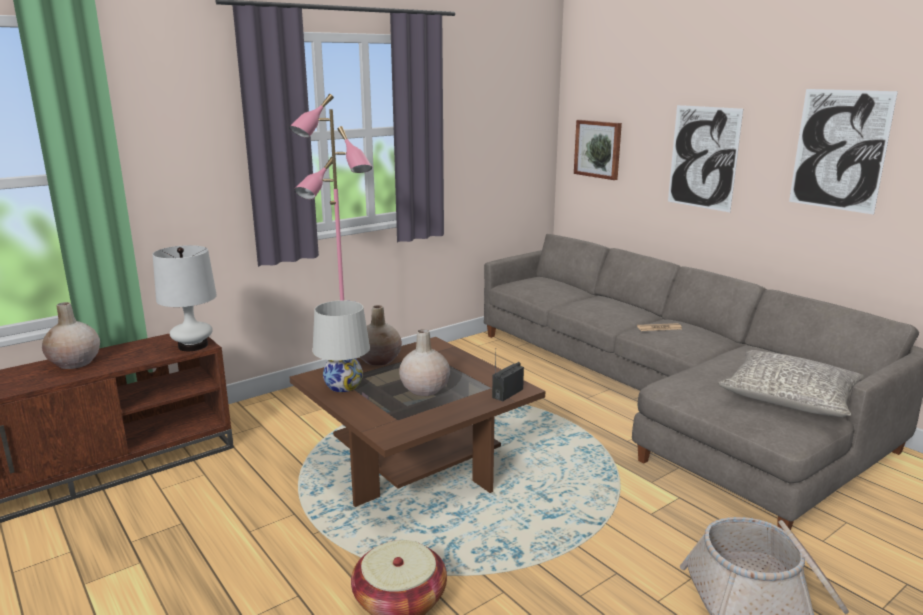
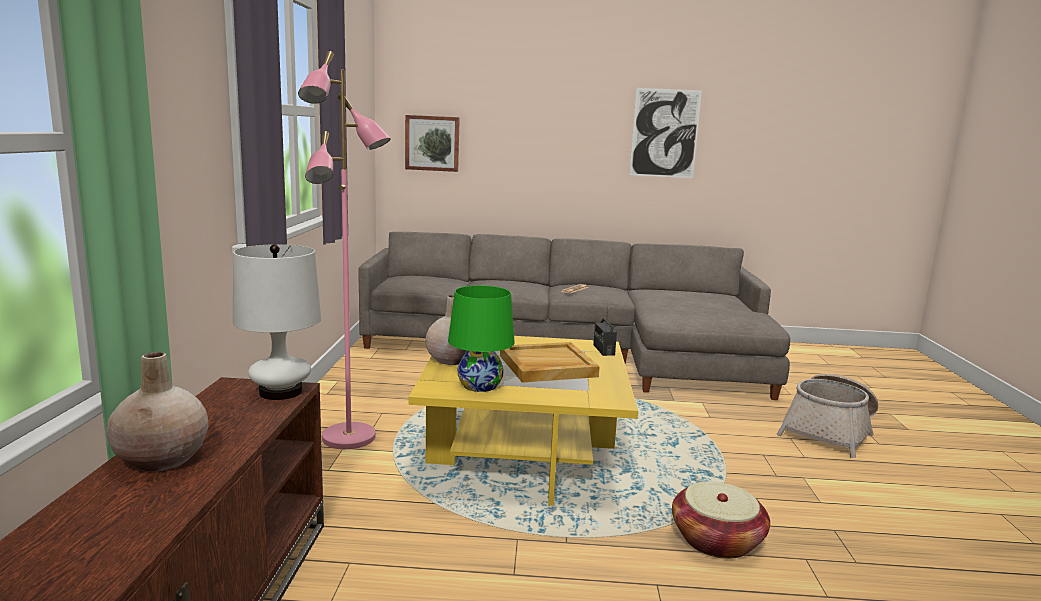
camera: 50 degrees left, 5 degrees down
brown coffee table [290,337,545,507] -> yellow coffee table [409,336,638,506]
white table lamp [313,300,370,392] -> green table lamp [448,286,515,392]
beige vase [399,329,450,396] -> beige tray [500,342,600,382]
picture [668,105,743,212] -> none
grey pillow [718,350,864,417] -> none

